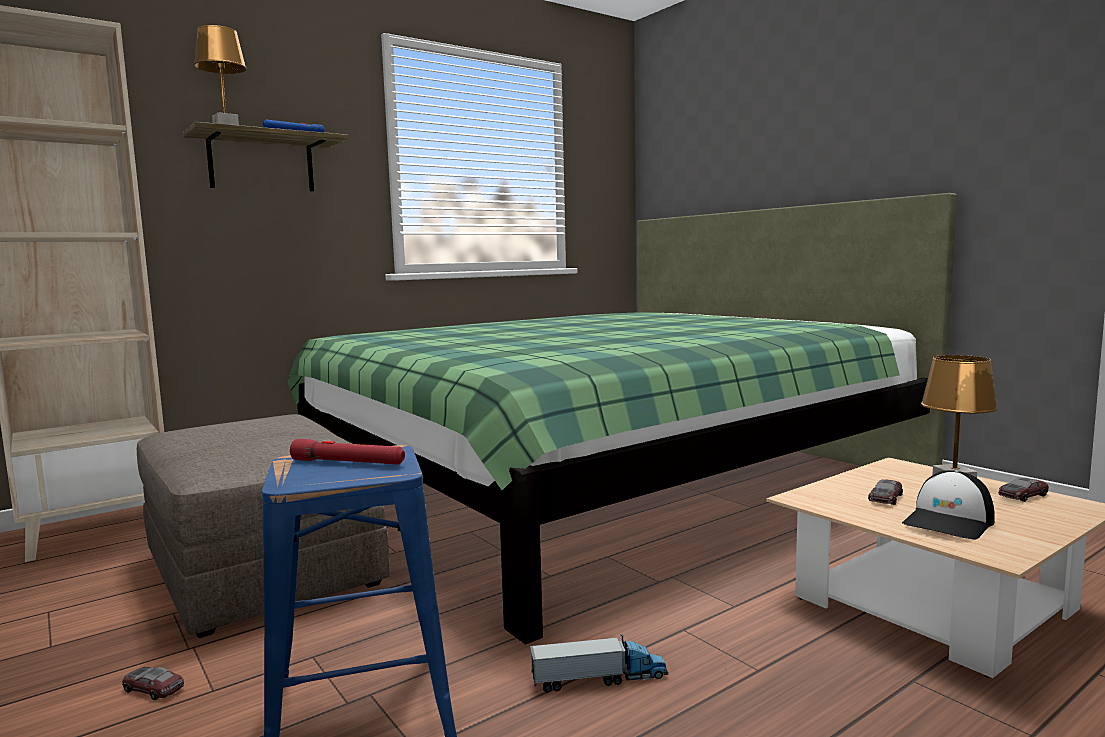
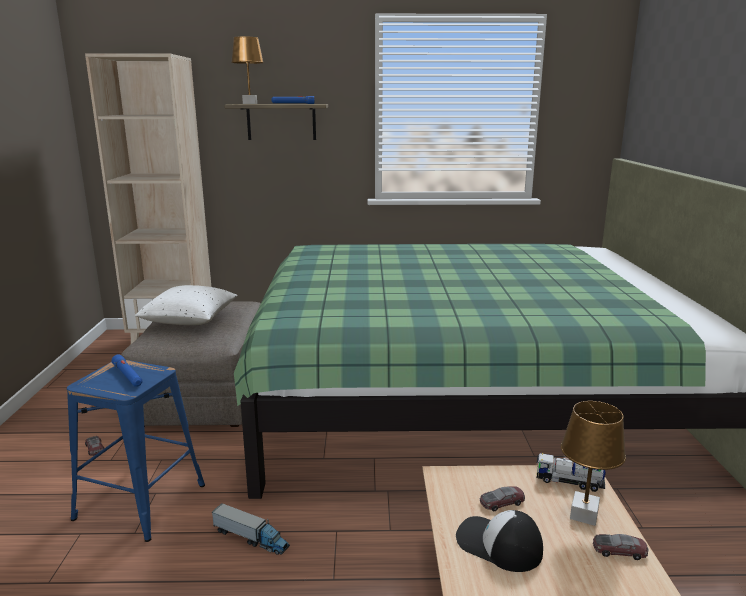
camera: 35 degrees right, 10 degrees up
red flashlight [290,439,405,465] -> blue flashlight [112,354,142,387]
cap [902,470,995,540] -> cap turned 45 degrees clockwise [456,510,543,572]
none -> white pillow [135,285,237,325]
none -> toy truck [537,453,606,492]

